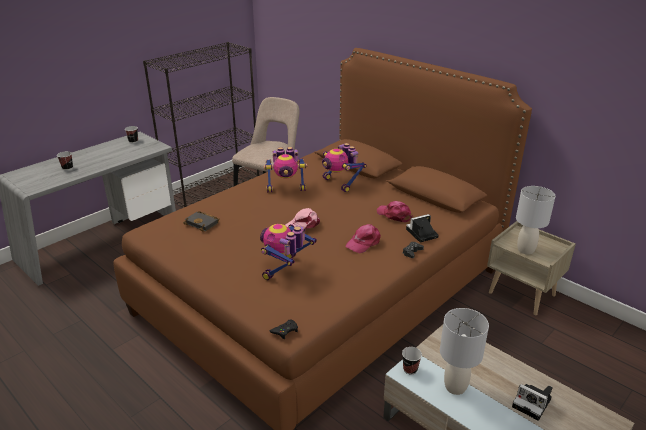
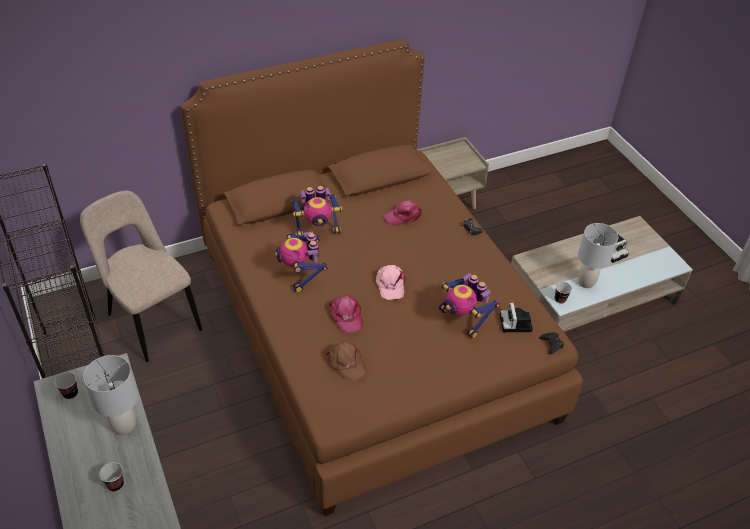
camera: 70 degrees left, 15 degrees up
black book [183,211,219,232] -> brown cap [326,341,367,381]
toy robot [264,147,307,193] -> toy robot turned 150 degrees clockwise [275,232,327,292]
pink cap [346,224,381,253] -> pink cap moved to [330,295,363,333]
camera [406,214,438,242] -> camera moved to [500,302,533,332]
grey table lamp [516,186,555,255] -> grey table lamp moved to [83,355,138,435]

